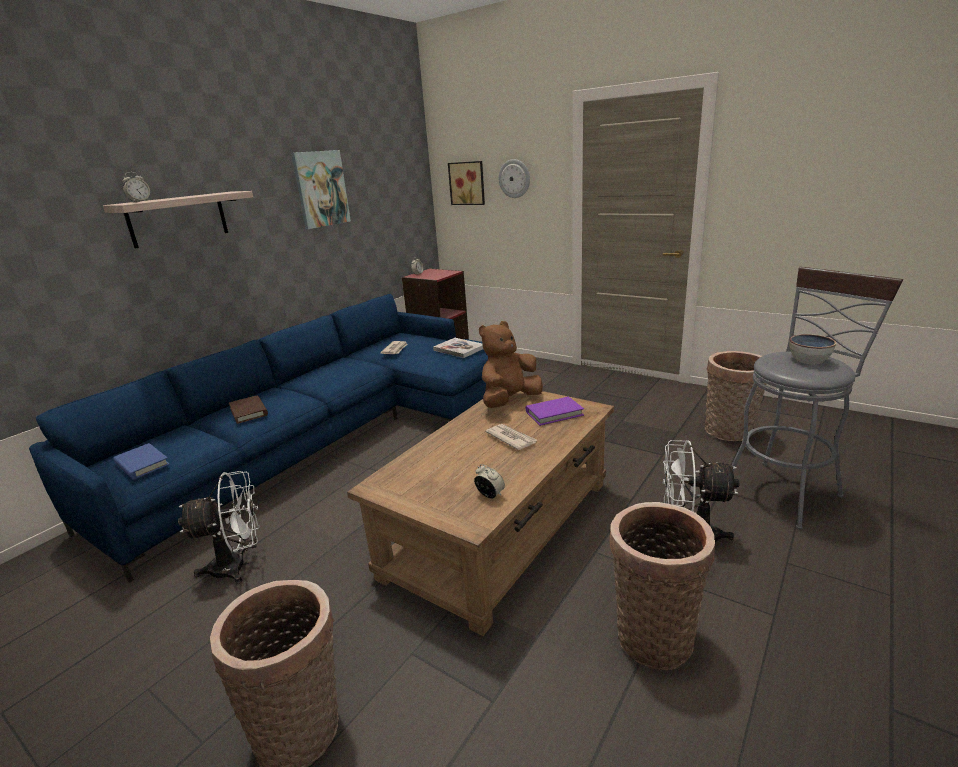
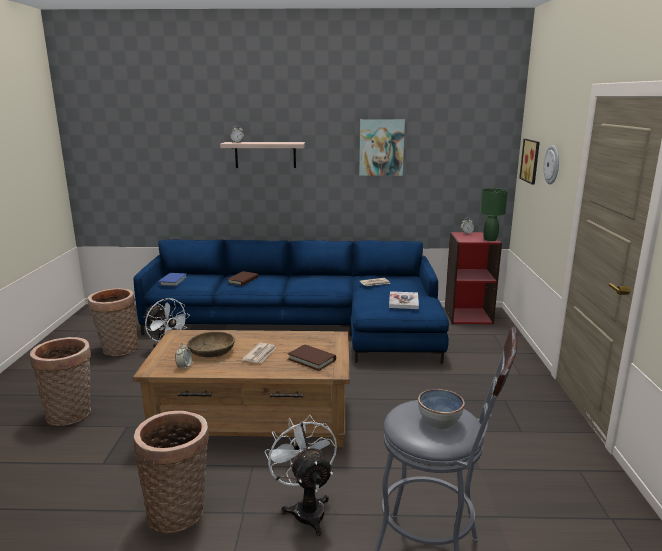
camera: 55 degrees right, 5 degrees down
brown plush toy [479,321,543,408] -> none
purple book [526,396,584,426] -> brown book [288,344,336,371]
basket [705,351,767,441] -> basket moved to [88,288,138,356]
none -> brown bowl [187,332,235,357]
none -> green table lamp [480,188,508,241]

